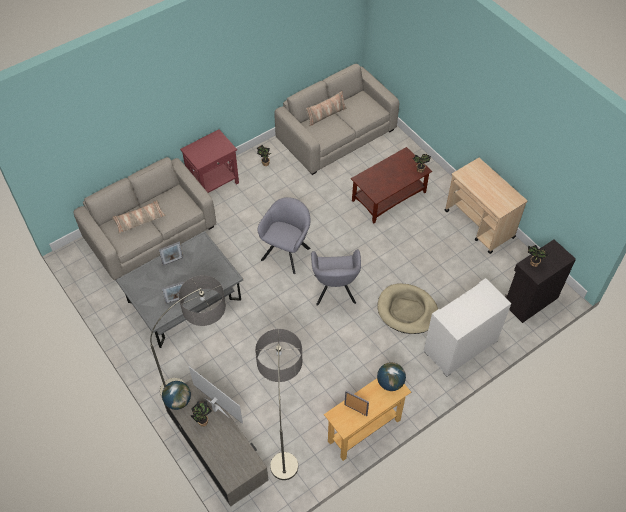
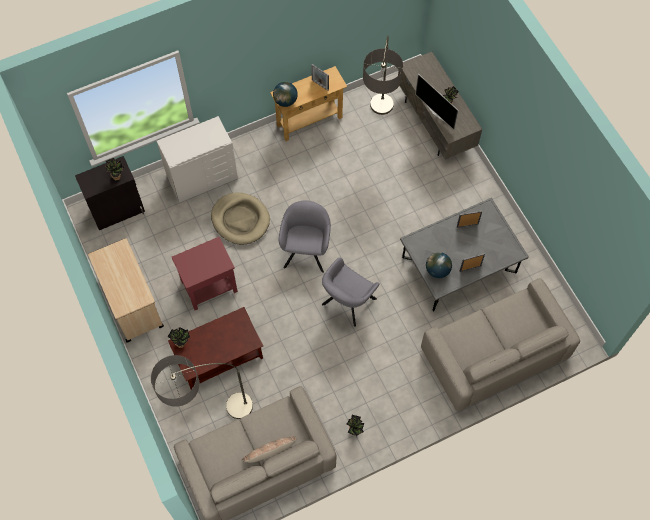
camera: 170 degrees left, 10 degrees up
pillow [112,200,166,234] -> none
floor lamp [150,275,226,397] -> floor lamp moved to [151,355,253,419]
globe [162,381,191,410] -> globe moved to [426,252,452,278]
red side table [180,129,239,193] -> red side table moved to [172,237,238,310]

